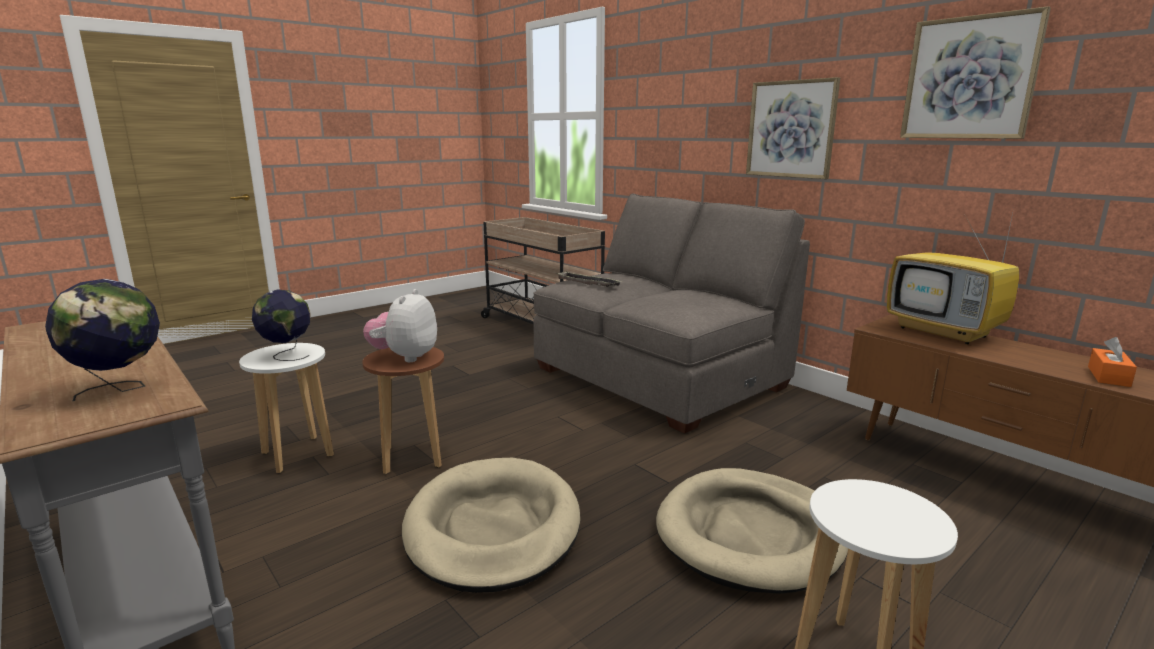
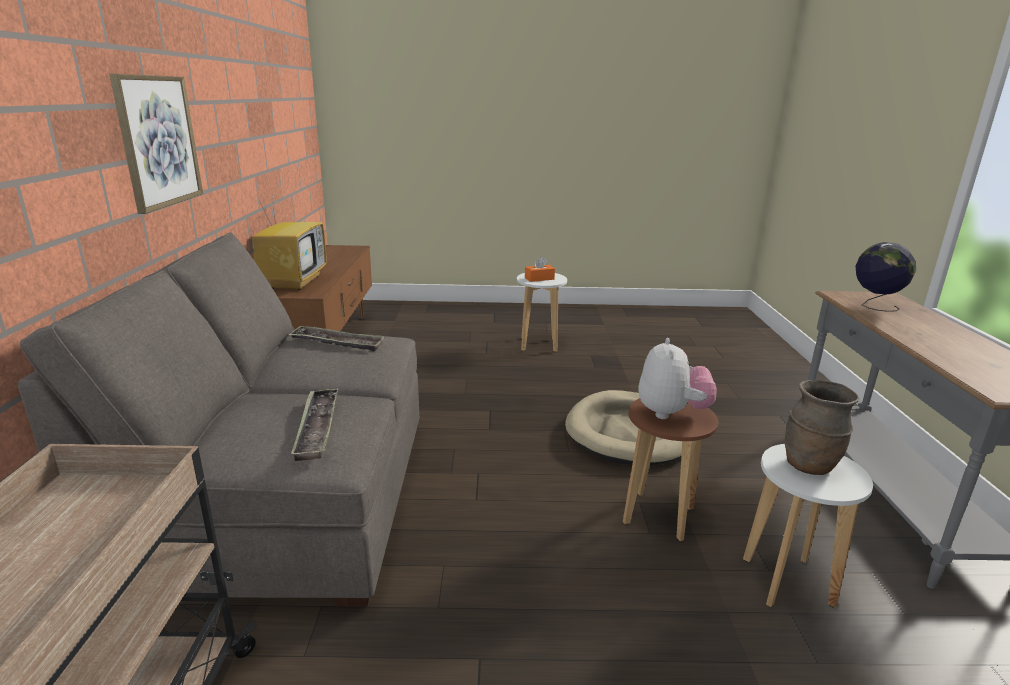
camera: 140 degrees left, 5 degrees up
globe [252,290,311,361] -> brown vase [785,380,859,475]
plush toy [363,289,437,362] -> plush toy turned 45 degrees counterclockwise [639,338,716,419]
beige dog bed [656,468,848,594] -> none
picture [900,6,1051,139] -> none
orange tissue box [1088,337,1137,387] -> orange tissue box moved to [525,257,555,282]
none -> tray [288,326,385,351]

